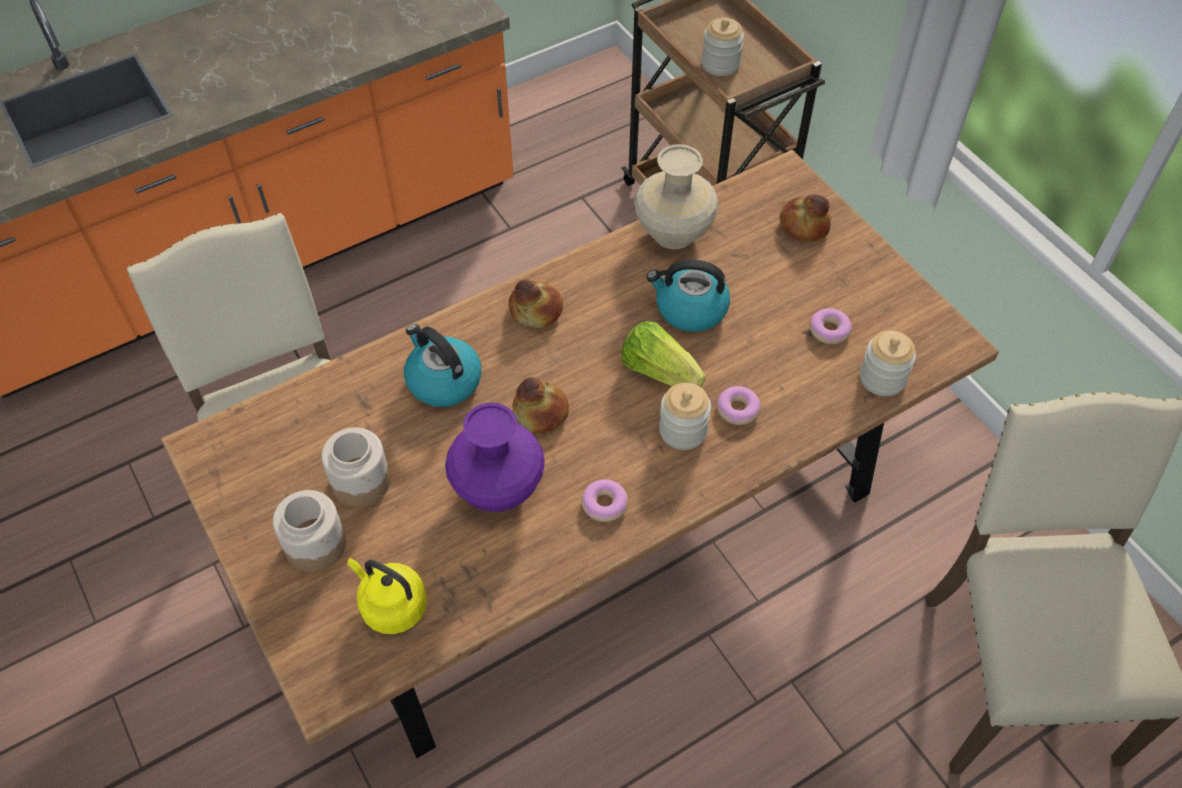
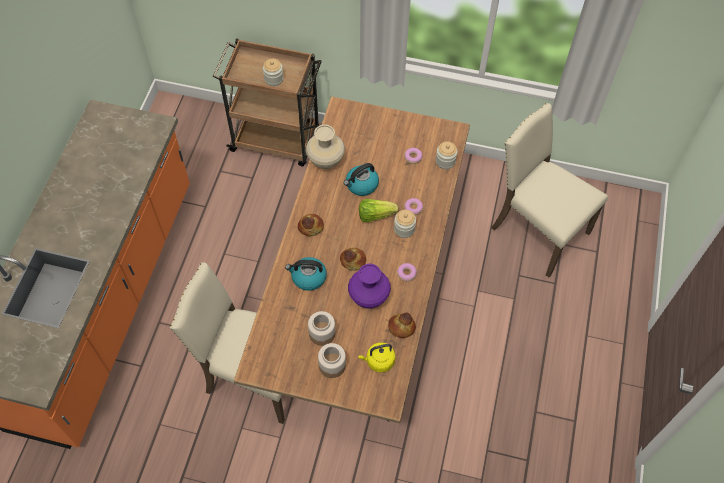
camera: 45 degrees left, 5 degrees up
bread [779,195,831,242] -> bread moved to [388,312,416,338]

